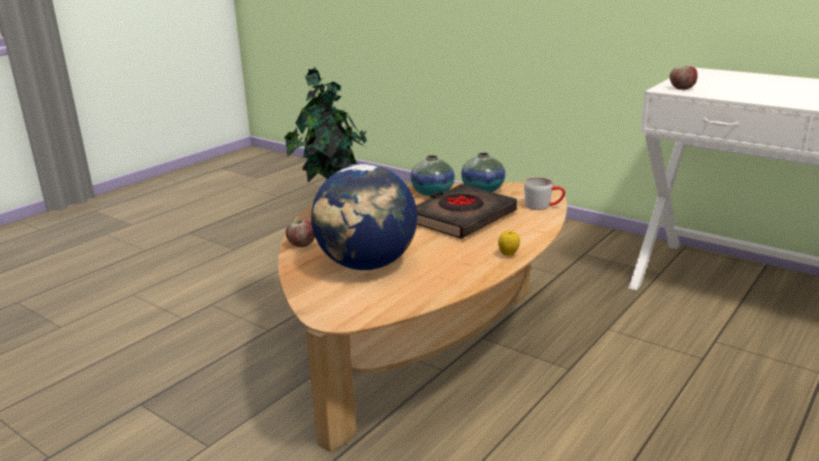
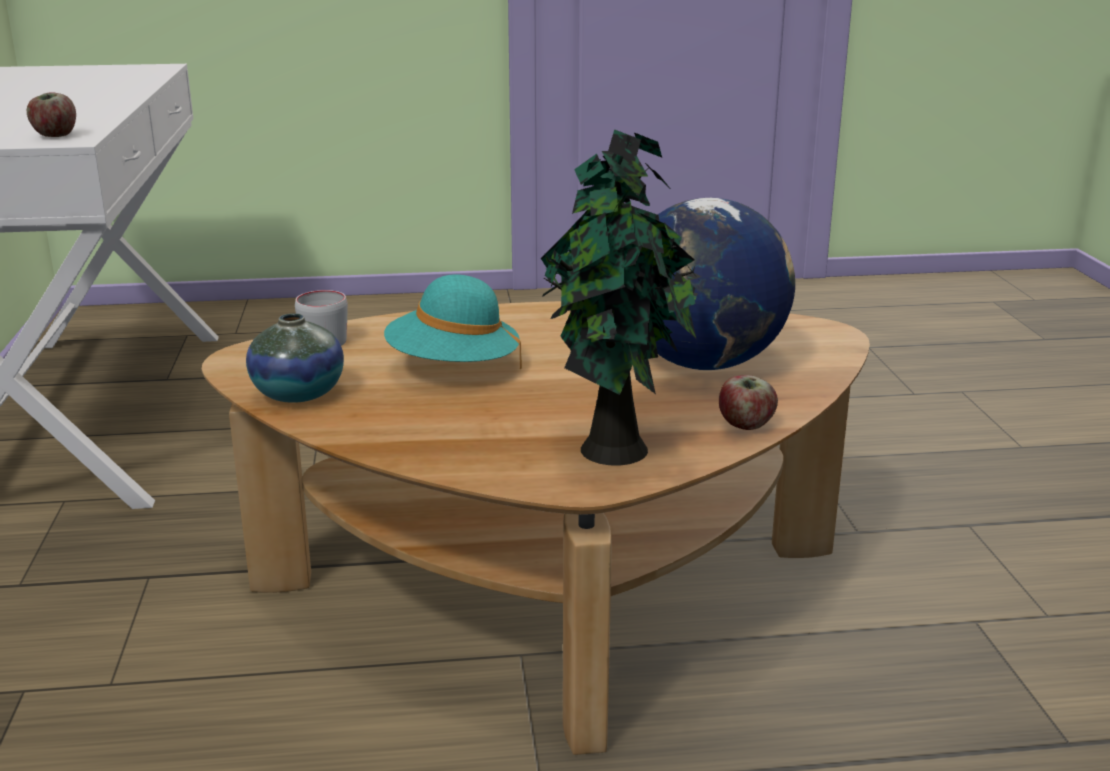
camera: 135 degrees left, 0 degrees up
vase [410,155,455,196] -> none
black book [416,184,517,239] -> turquoise hat [384,274,522,369]
apple [498,231,520,256] -> none

